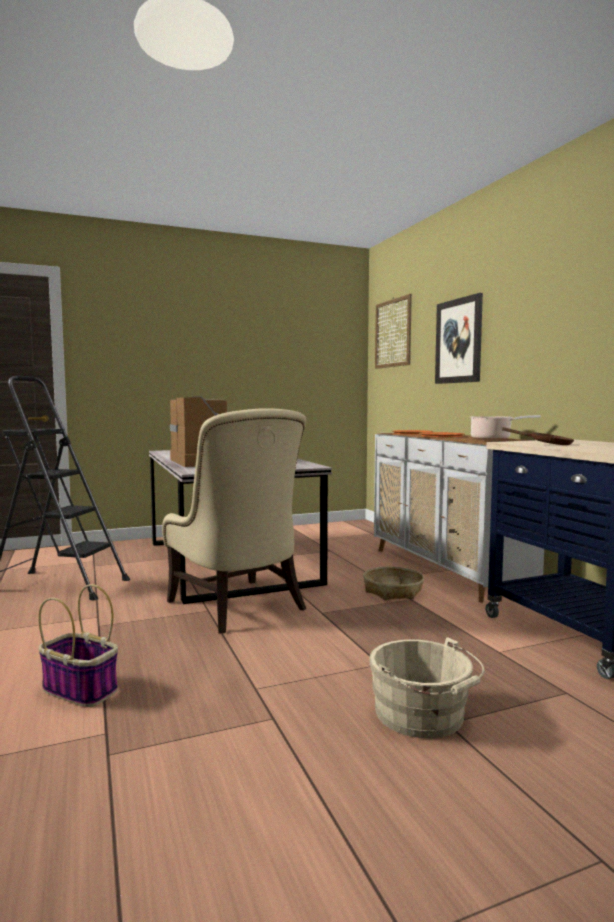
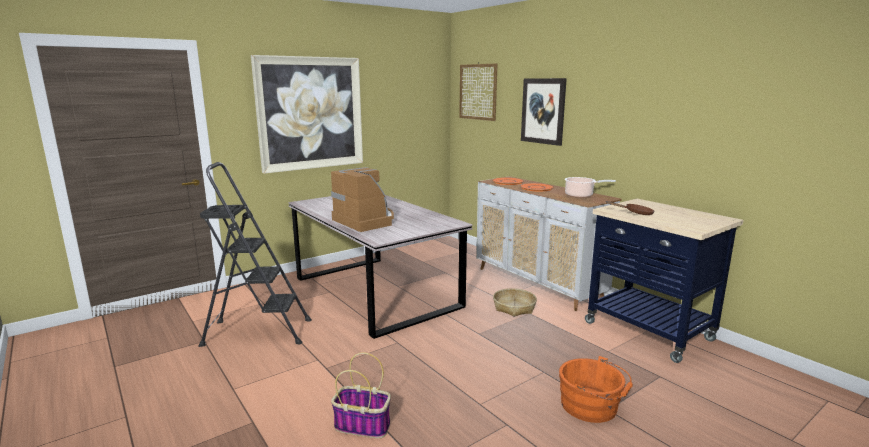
camera: 15 degrees left, 10 degrees up
beige chair [162,408,306,634] -> none
beige bucket [369,637,485,738] -> orange bucket [559,356,633,423]
none -> picture [251,55,363,174]

